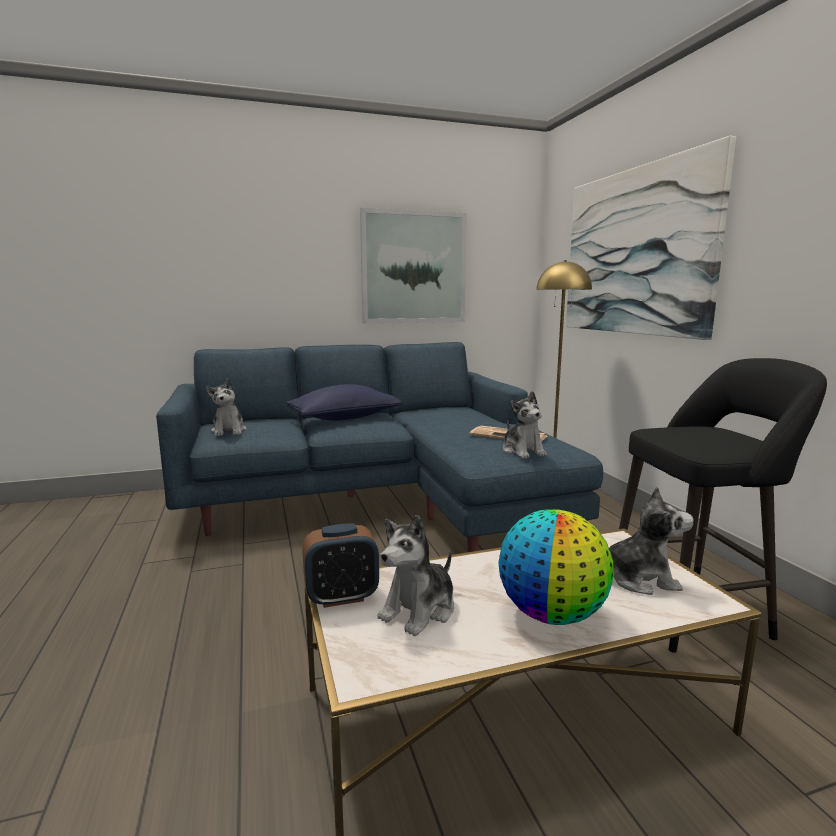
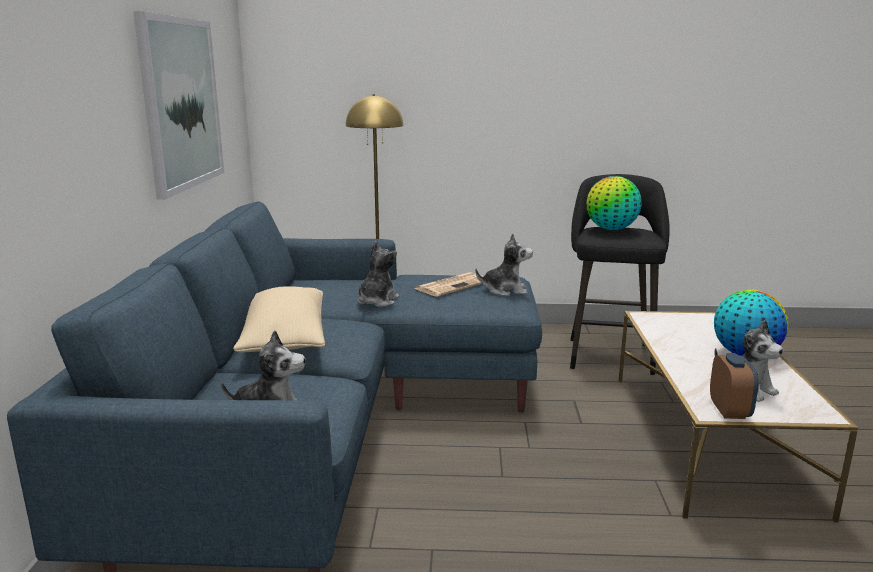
camera: 70 degrees left, 5 degrees up
blue pillow [286,384,402,421] -> beige pillow [233,286,325,353]
picture [566,136,736,340] -> none
plush toy [609,487,694,595] -> plush toy moved to [357,240,399,307]
none -> globe [586,176,642,230]

